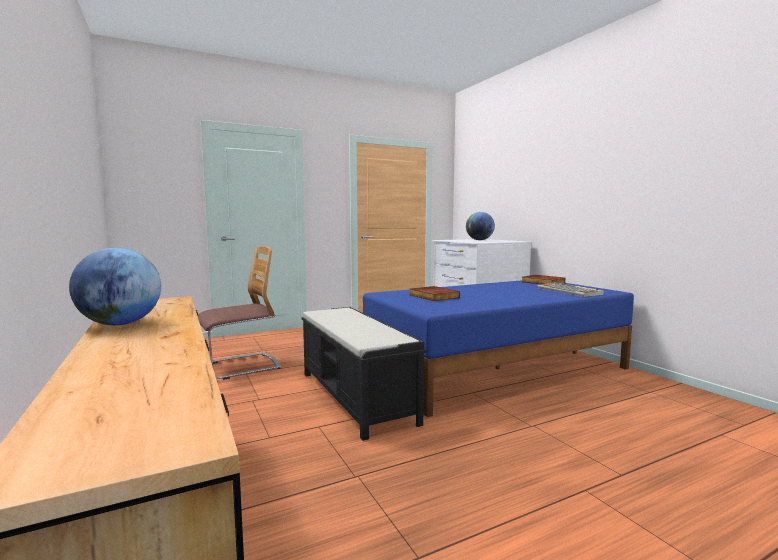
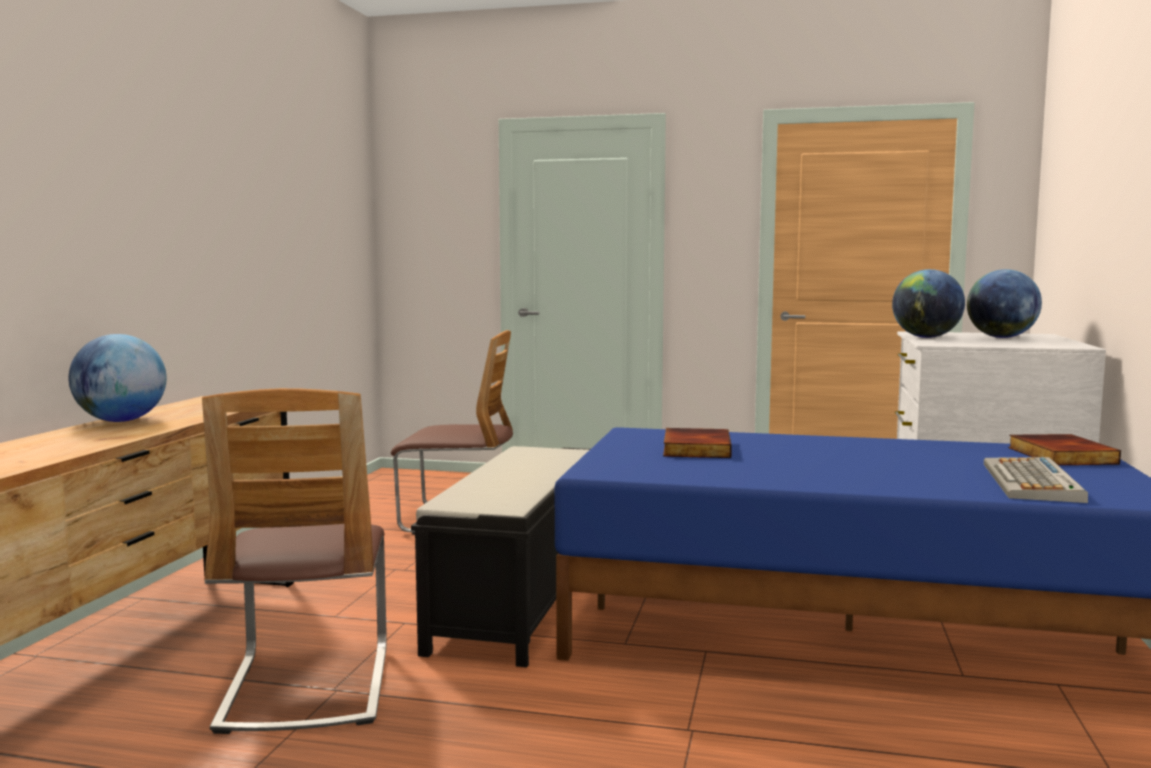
camera: 40 degrees right, 0 degrees up
none -> chair [202,388,387,734]
none -> globe [892,269,965,338]

